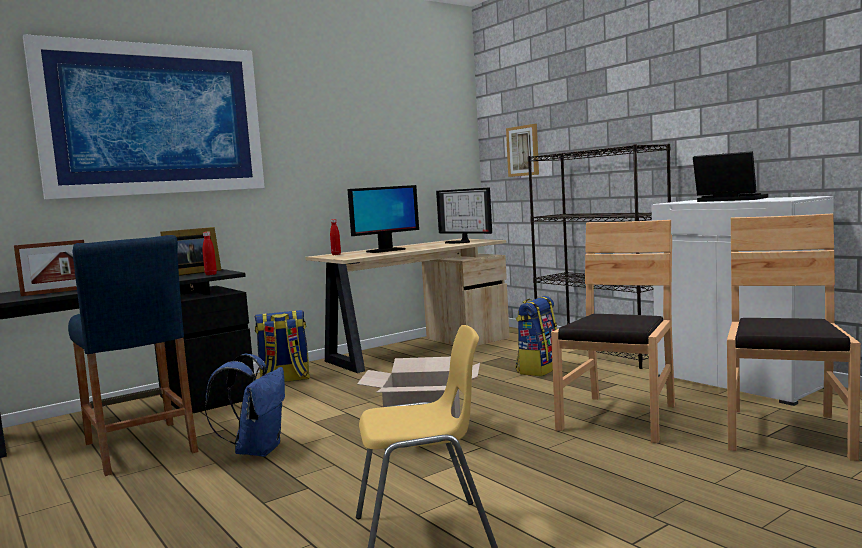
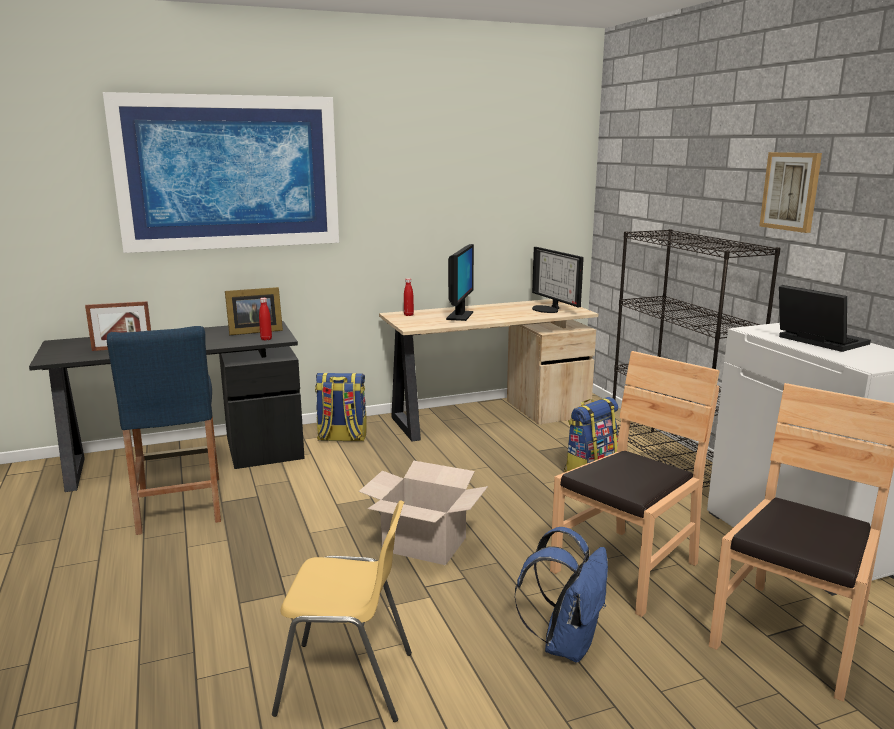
camera: 15 degrees right, 10 degrees up
blue backpack [205,353,285,457] -> blue backpack moved to [514,527,608,663]
monitor [347,185,419,253] -> monitor turned 60 degrees counterclockwise [446,244,474,321]
picture [506,124,539,177] -> picture moved to [759,152,822,233]

